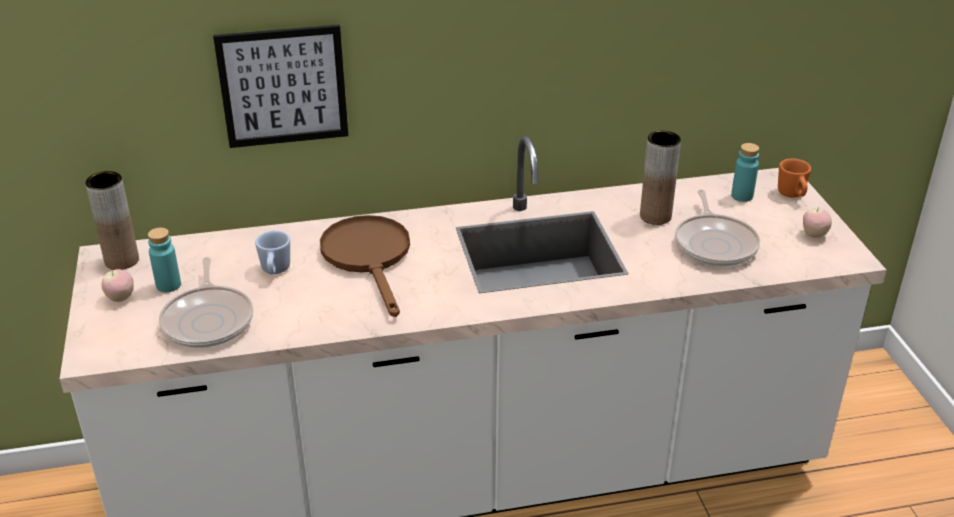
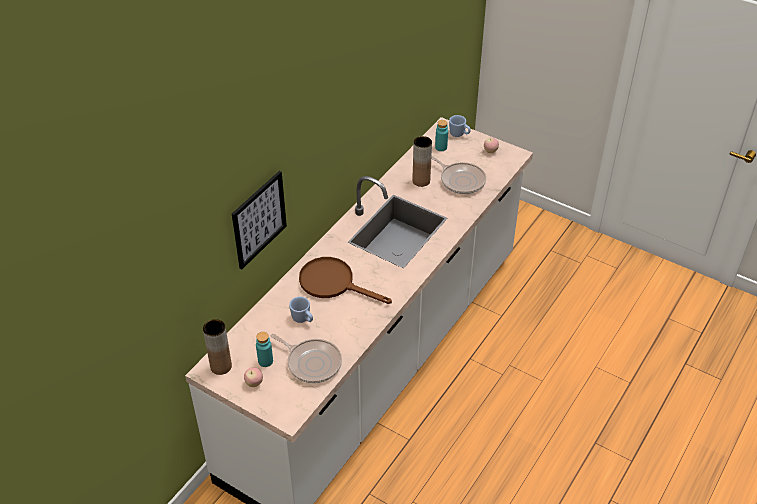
camera: 45 degrees left, 10 degrees up
orange mug [778,159,811,198] -> blue mug [449,115,471,137]

